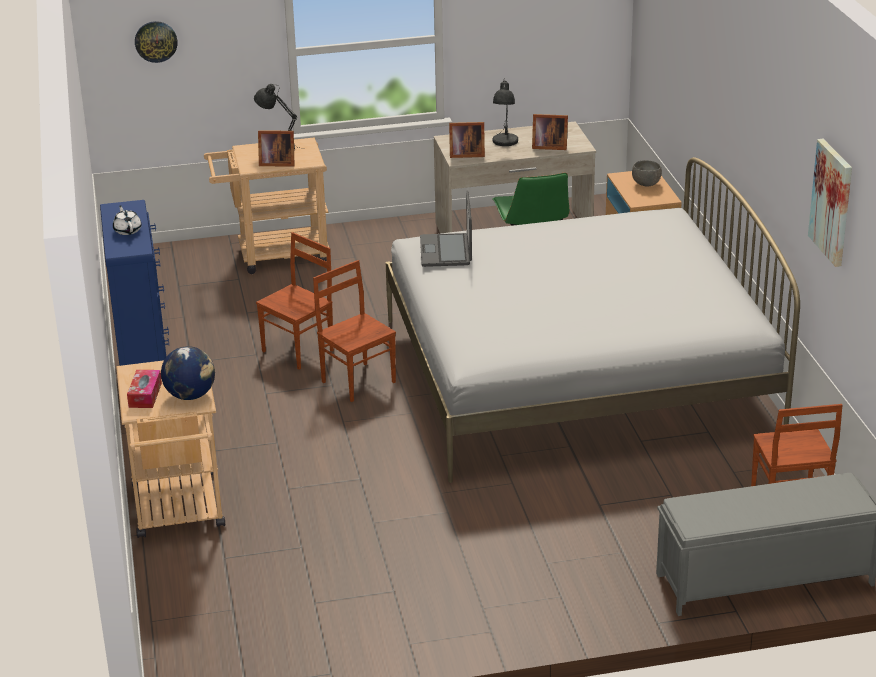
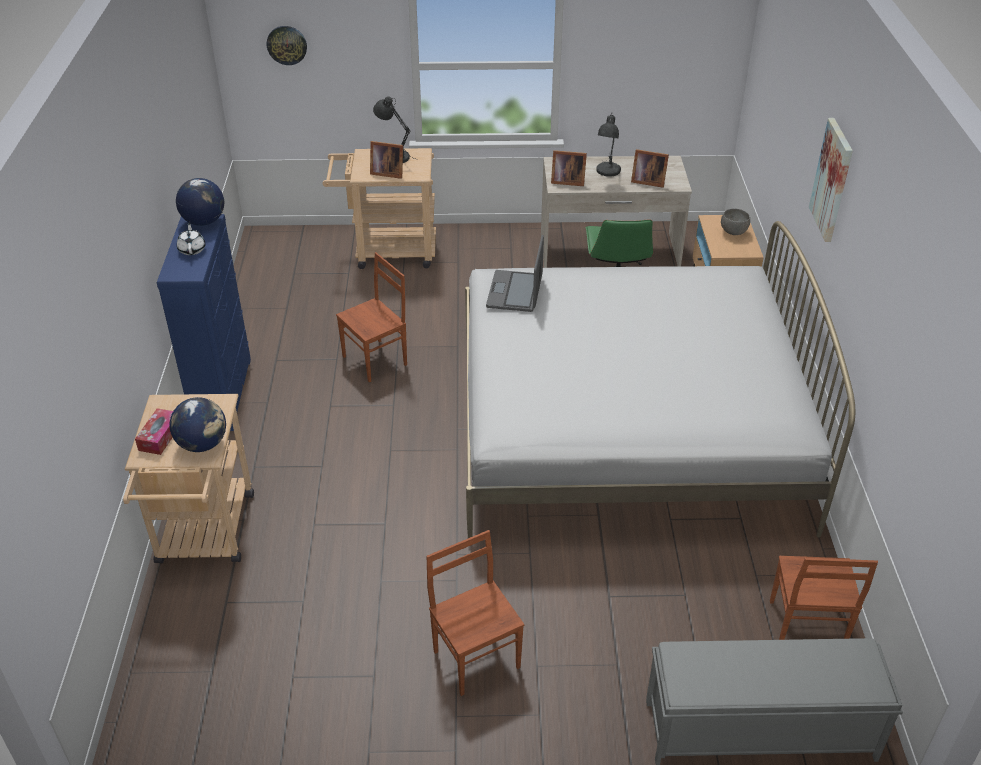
camera: 10 degrees right, 10 degrees up
brown chair [313,260,396,402] -> brown chair moved to [426,530,524,696]
picture [808,139,852,267] -> picture moved to [809,118,853,242]
none -> globe [176,178,224,226]

